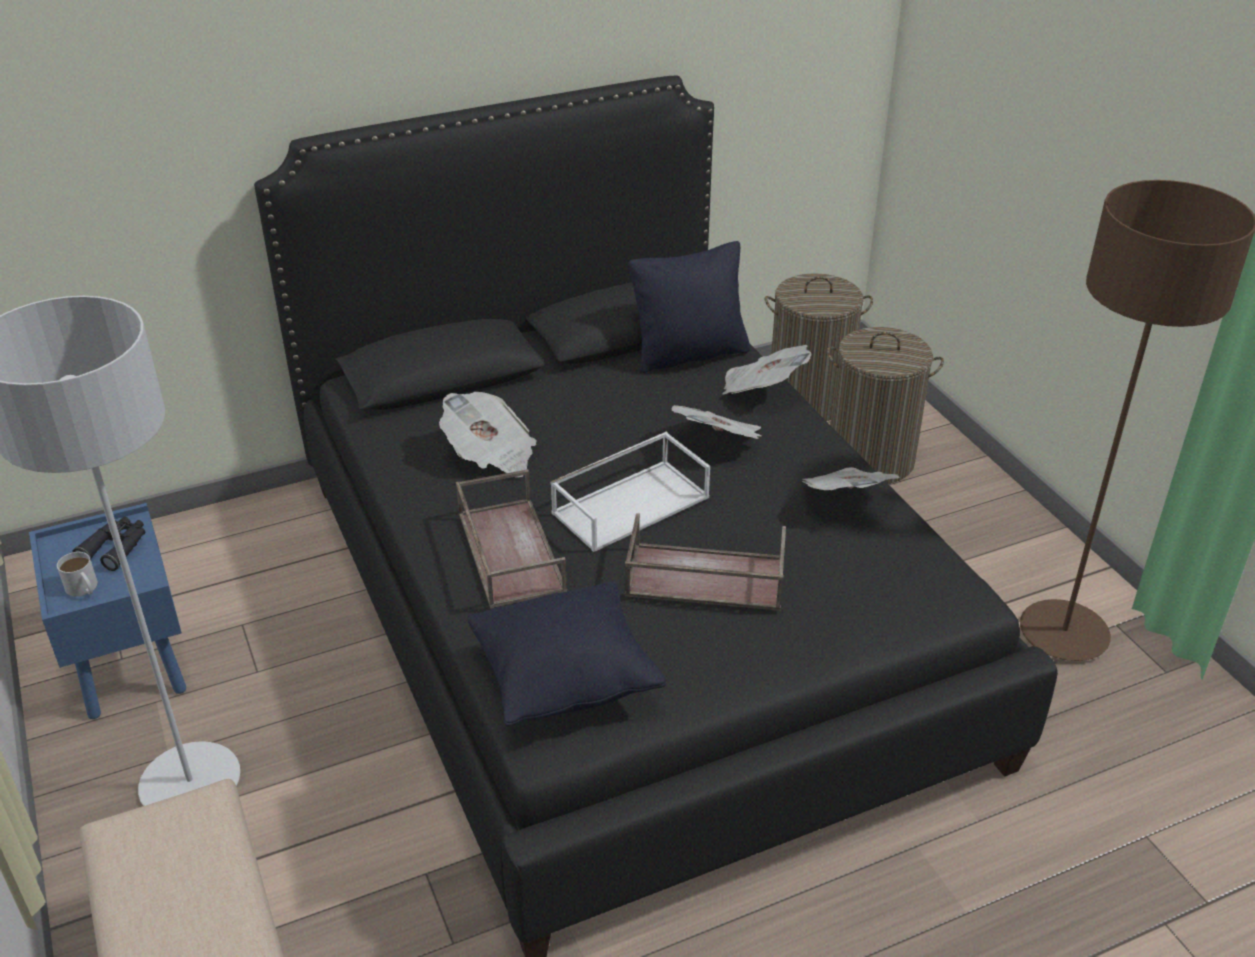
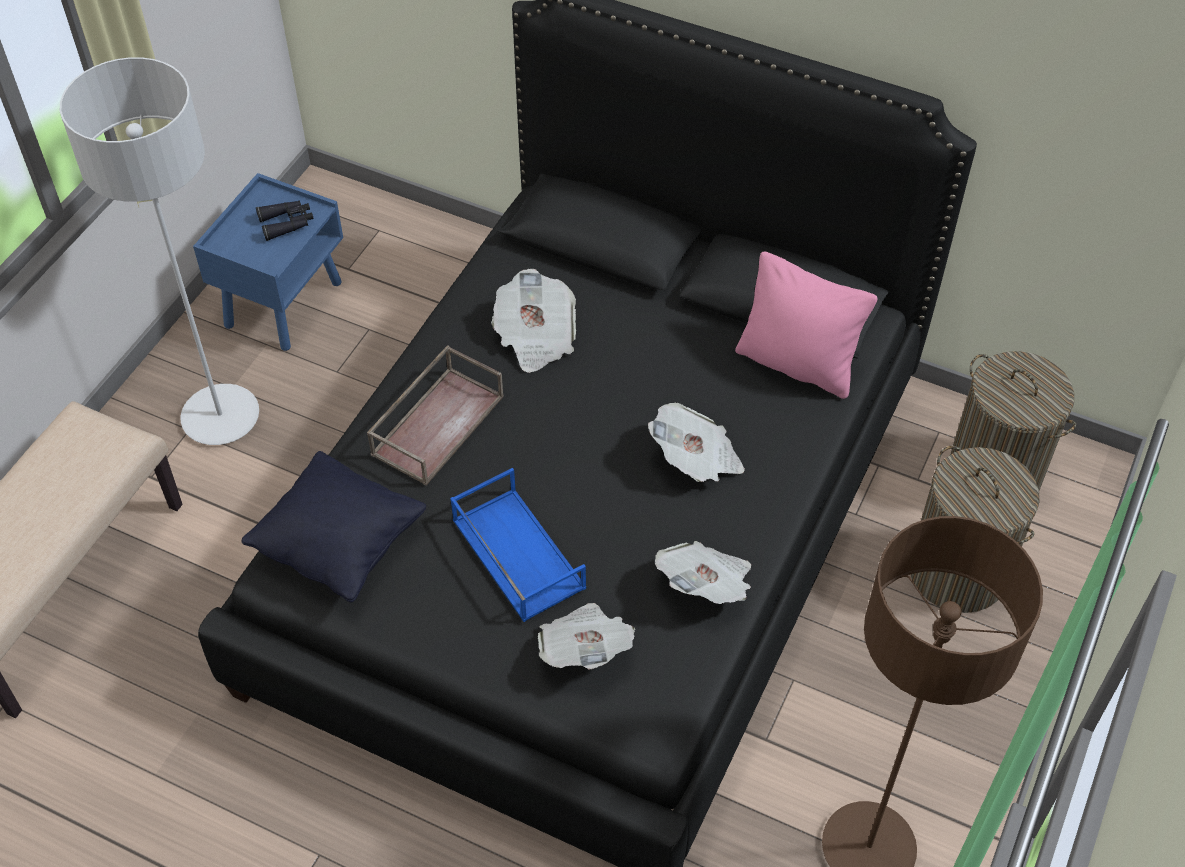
camera: 50 degrees right, 15 degrees up
white mug [57,552,98,596] -> none
white tray [550,432,710,552] -> none
brown tray [625,513,786,611] -> blue tray [450,468,586,622]
black pillow [628,241,750,373] -> pink pillow [735,251,878,399]
newspaper [723,345,811,395] -> newspaper moved to [538,603,635,670]

